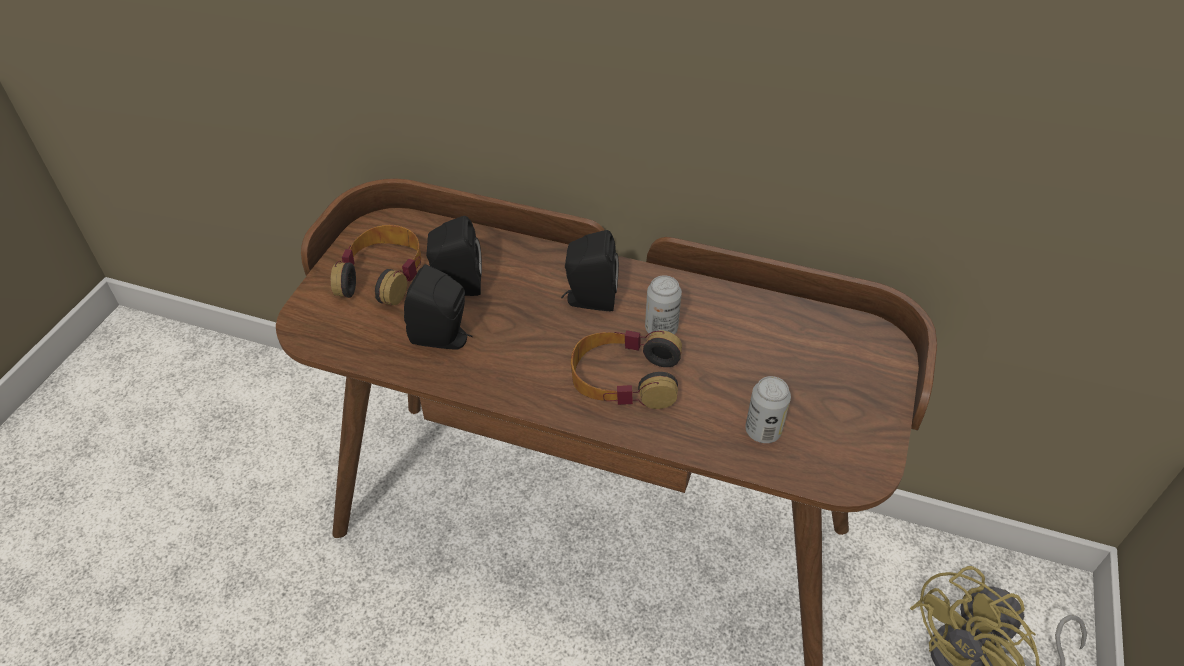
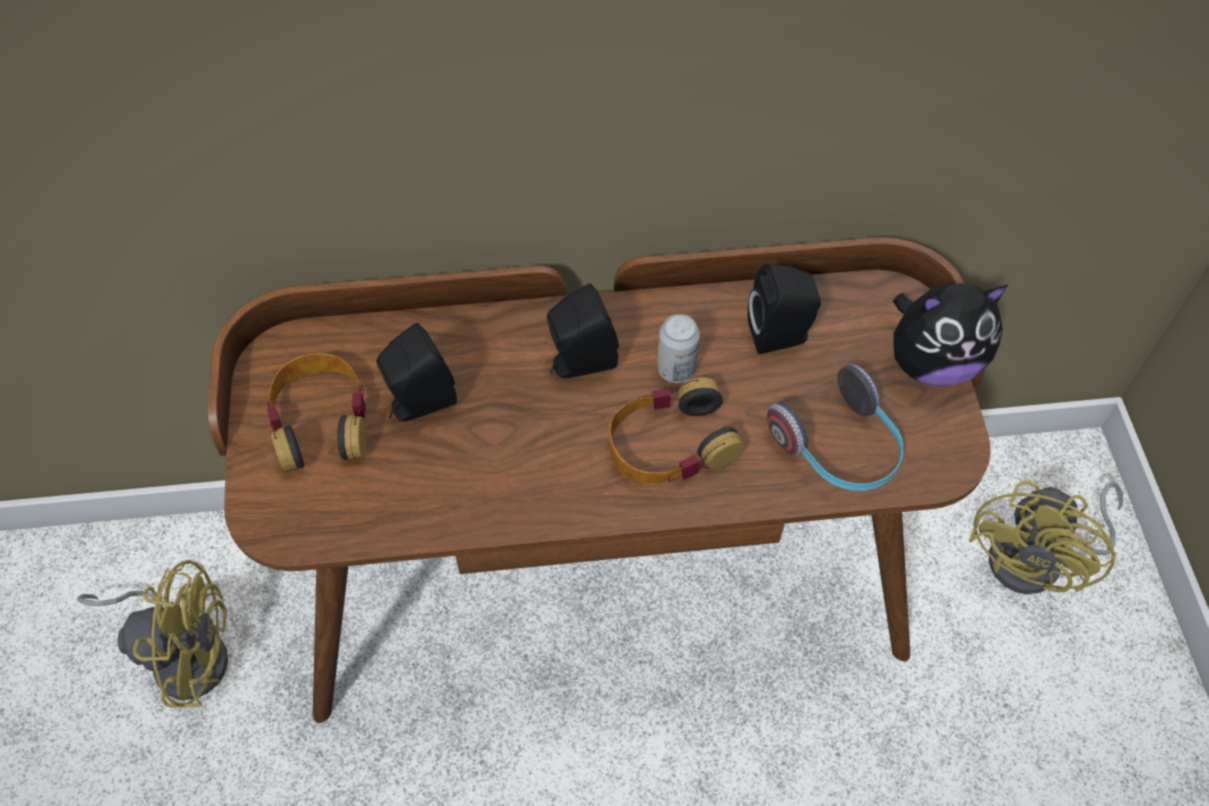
camera: 25 degrees left, 10 degrees up
black speaker [404,264,473,350] -> black speaker moved to [748,264,821,354]
can [745,376,791,443] -> headphones [767,364,903,491]
none -> yellow fan [77,560,228,708]
none -> plush toy [893,283,1008,386]

